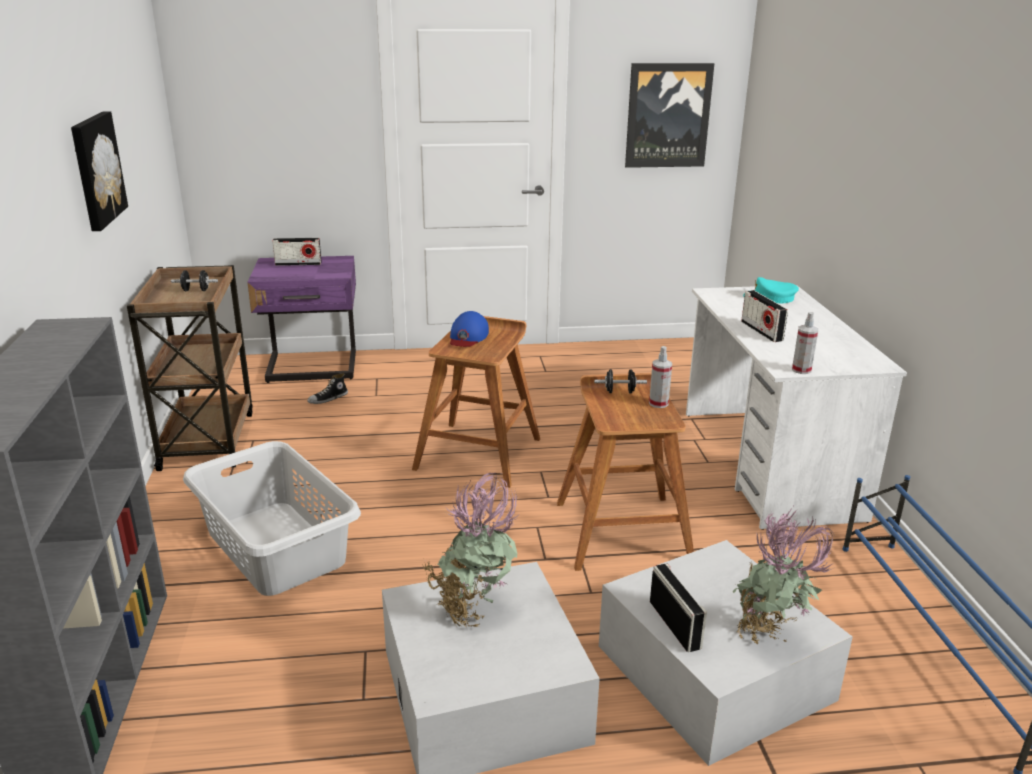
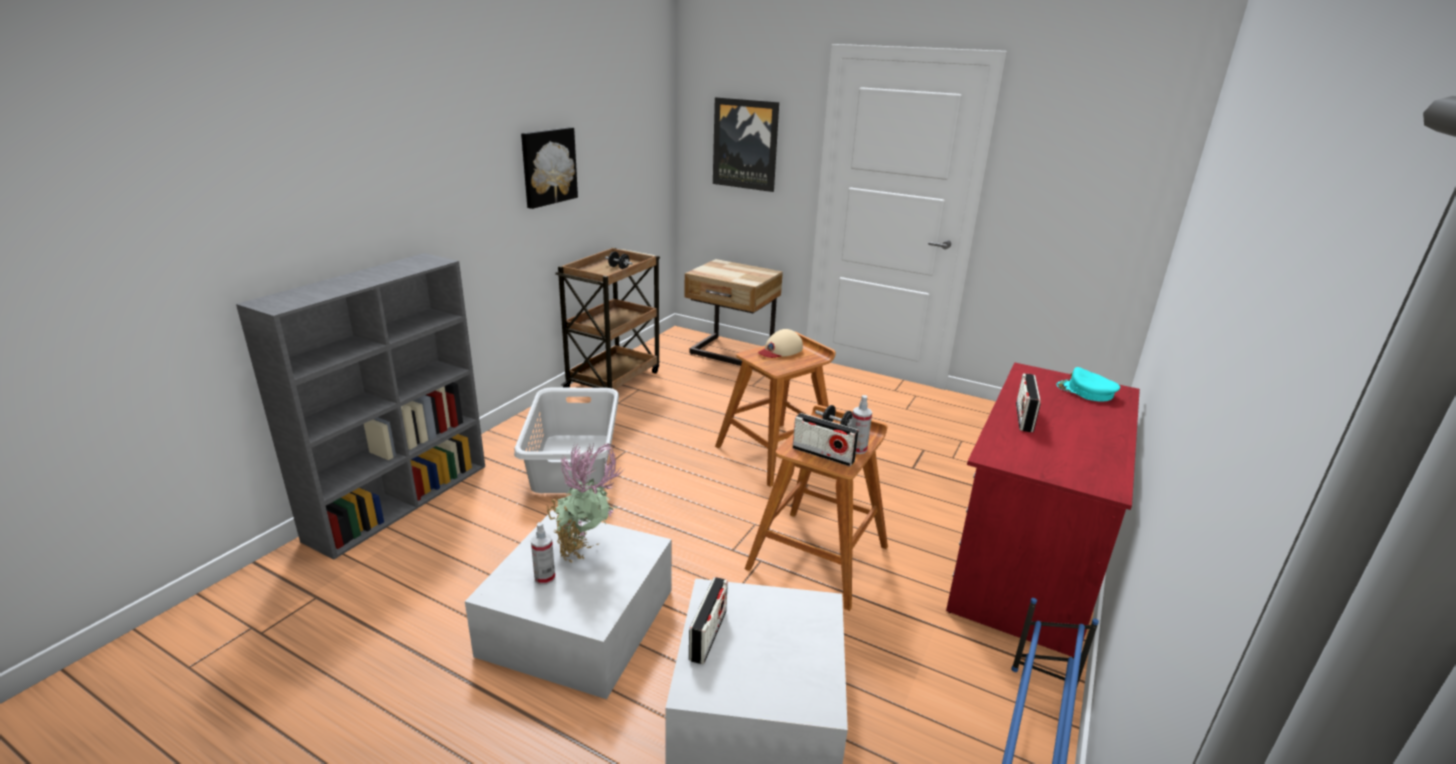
camera: 35 degrees right, 0 degrees up
purple nightstand [247,256,356,383] -> beige nightstand [684,259,783,366]
radio [272,238,322,266] -> radio moved to [793,413,859,466]
shoe [307,373,348,404] -> none
blue cap [450,311,489,347] -> beige cap [758,329,803,358]
picture [625,63,714,168] -> picture moved to [713,97,779,192]
white desk [686,285,907,530] -> red desk [946,362,1140,658]
potted plant [732,504,835,644] -> none
spray bottle [792,312,818,374] -> spray bottle moved to [531,522,555,585]

